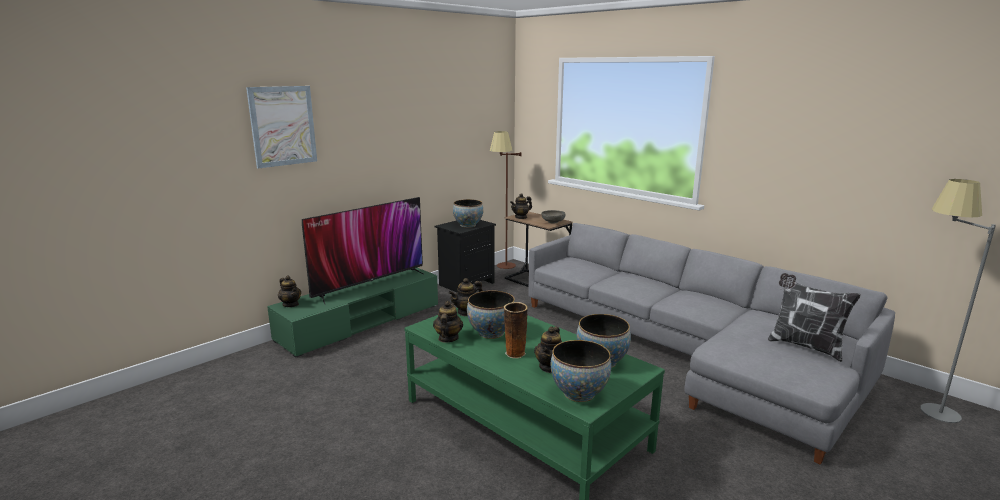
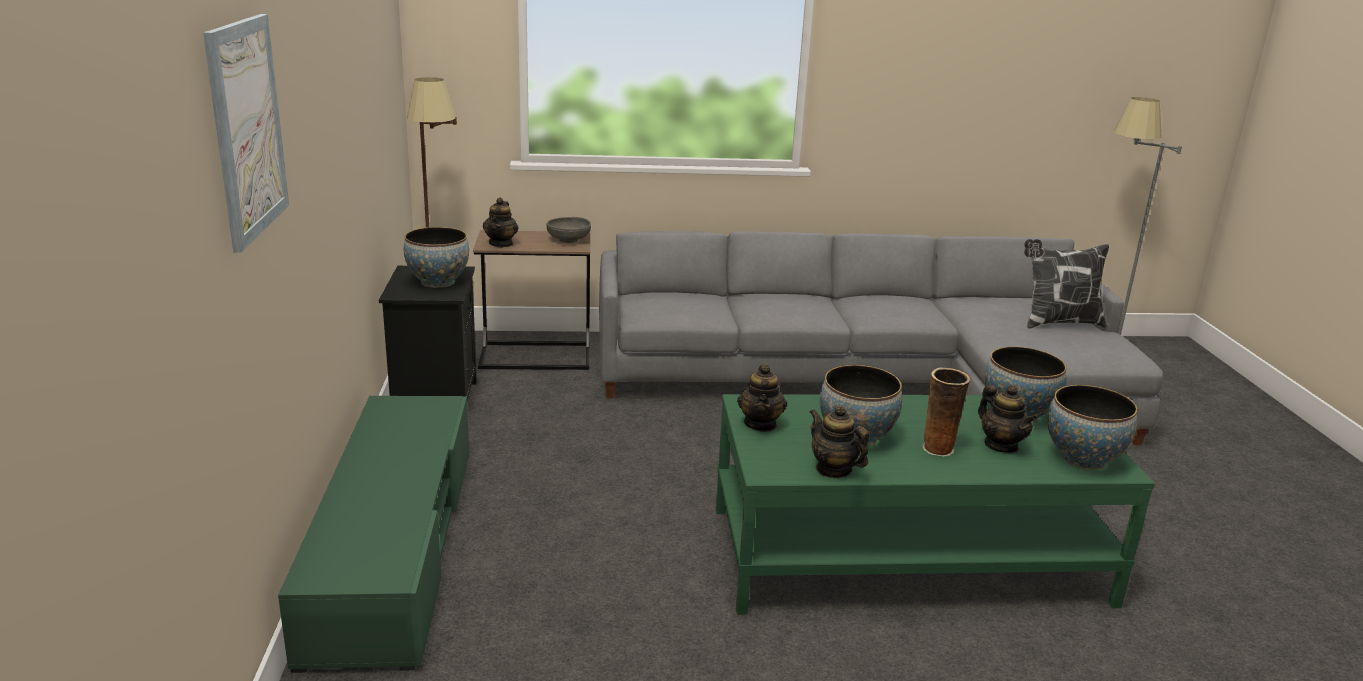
camera: 50 degrees left, 5 degrees up
teapot [278,276,301,307] -> none
television [302,197,425,306] -> none

